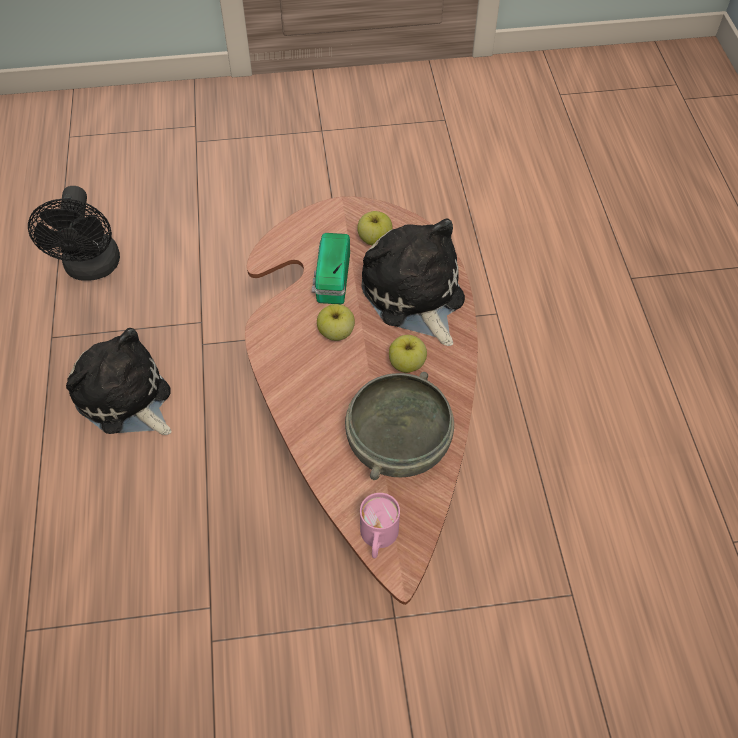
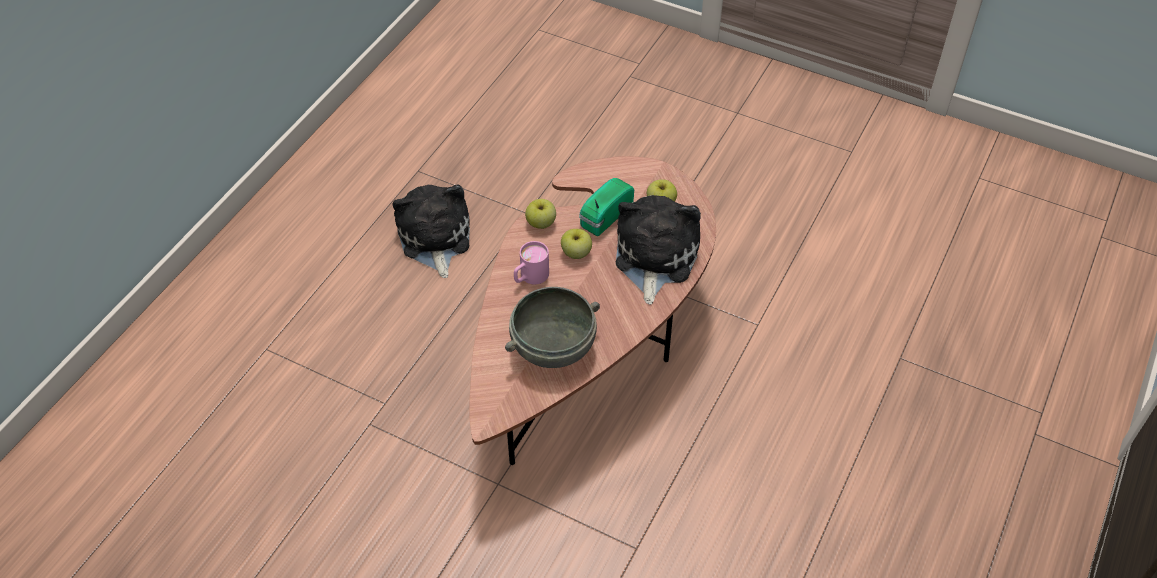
camera: 35 degrees right, 5 degrees down
black fan [28,186,120,281] -> none
pink mug [360,493,400,558] -> pink mug moved to [514,241,549,284]
apple [389,335,427,373] -> apple moved to [525,199,556,229]

